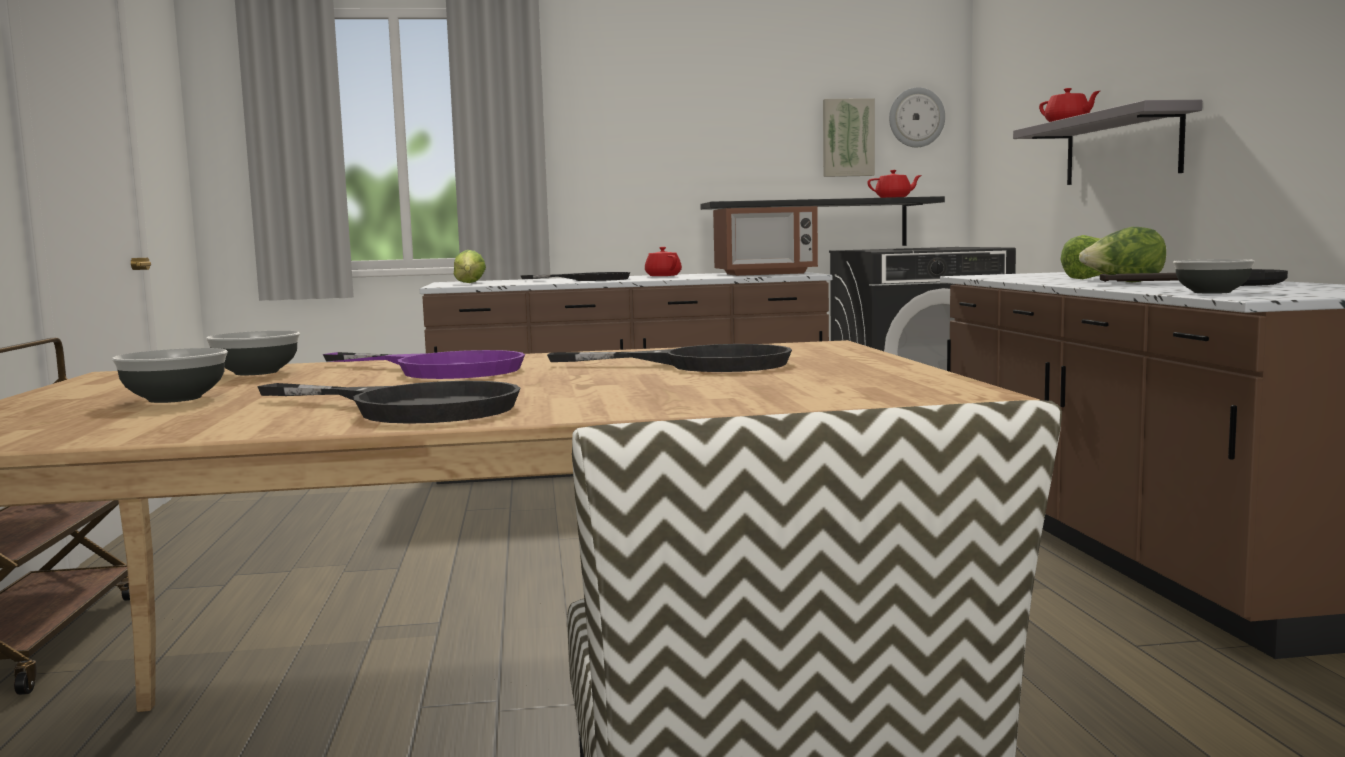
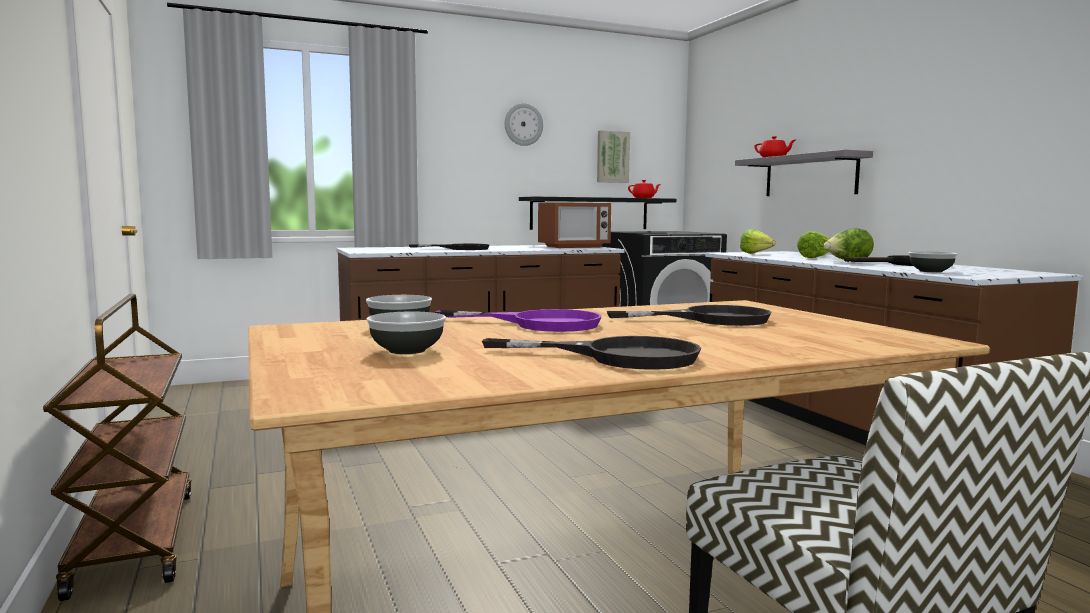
camera: 15 degrees left, 0 degrees up
lettuce [453,250,486,283] -> lettuce moved to [740,229,776,254]
red teapot [645,247,682,276] -> none
wall clock [889,87,945,147] -> wall clock moved to [505,103,543,146]

